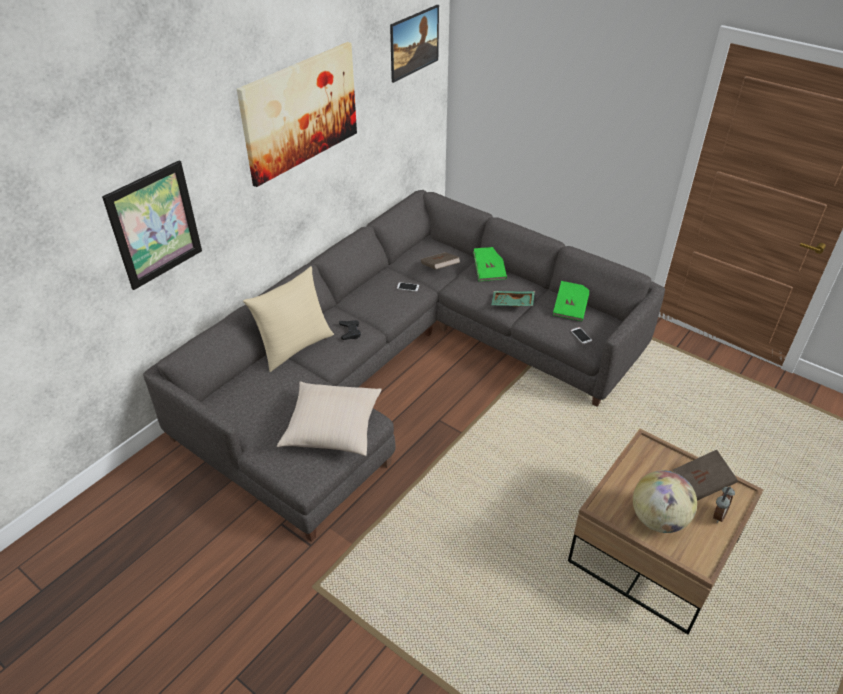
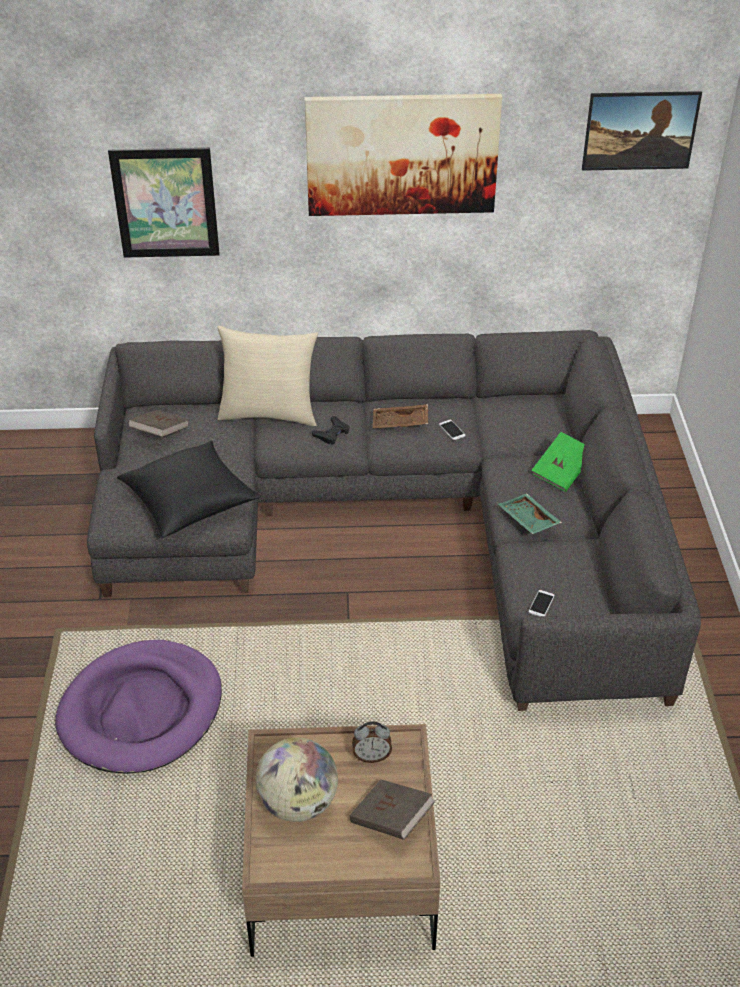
camera: 50 degrees right, 0 degrees up
beige pillow [277,381,382,456] -> black pillow [117,441,261,538]
brown book [421,252,461,269] -> brown book moved to [128,410,189,437]
green book [553,281,589,321] -> none
alarm clock [713,486,735,523] -> alarm clock moved to [352,722,392,763]
none -> purple dog bed [55,640,222,774]
none -> brown tray [373,404,428,428]

